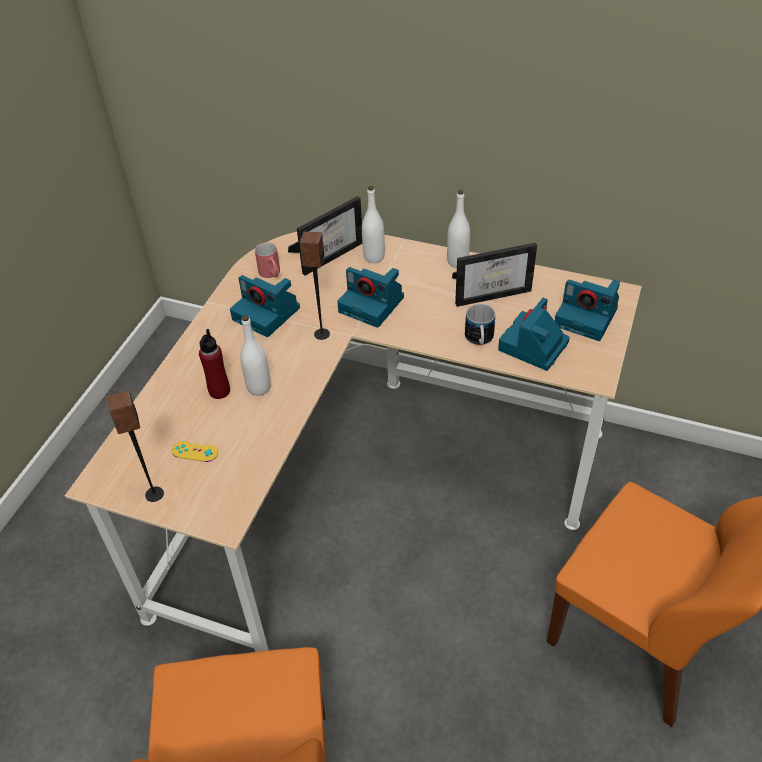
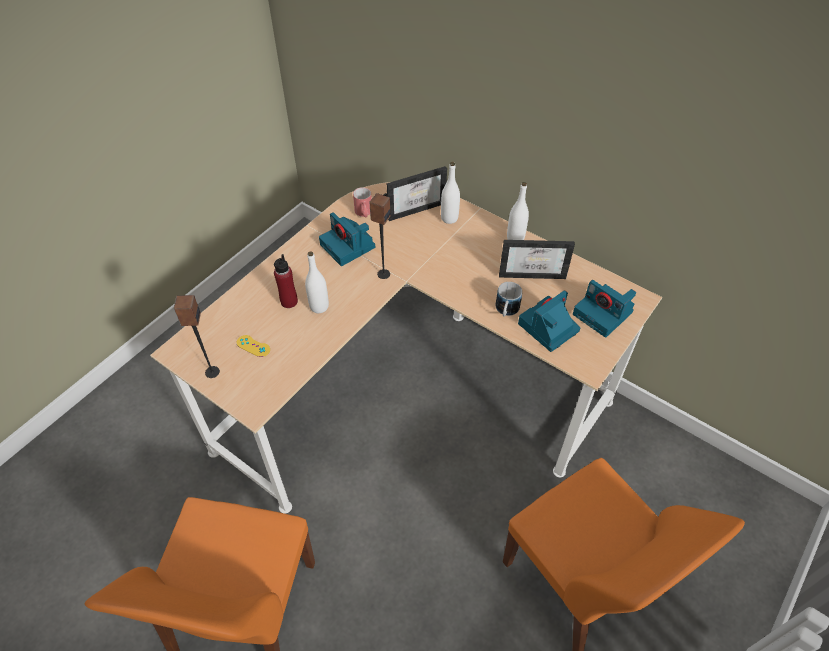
camera: 15 degrees right, 5 degrees up
camera [337,267,404,328] -> none

